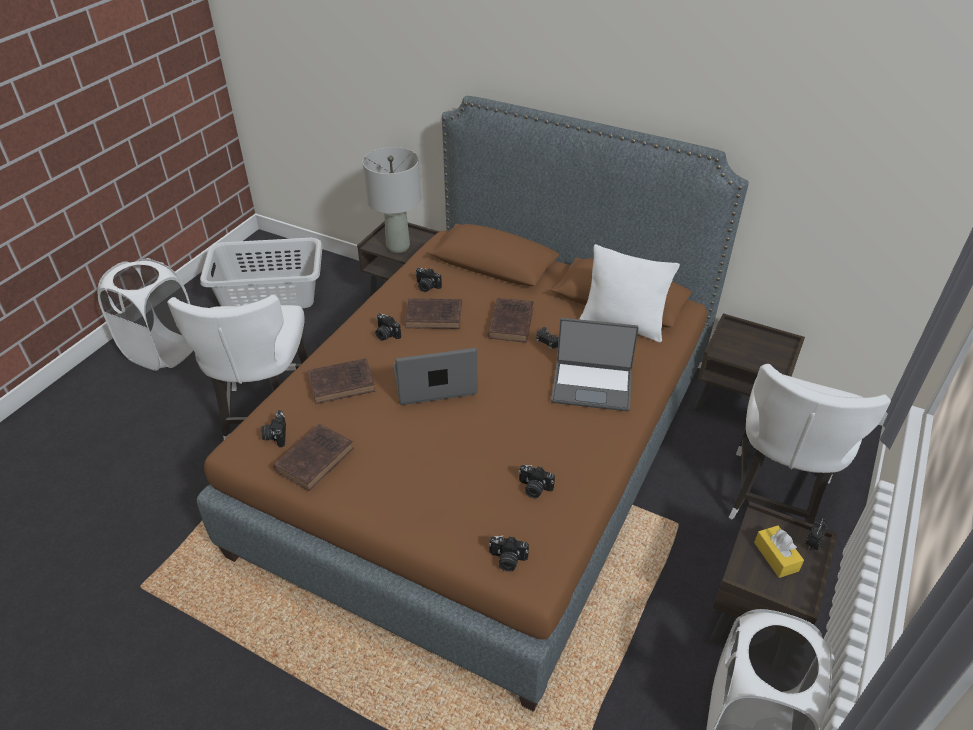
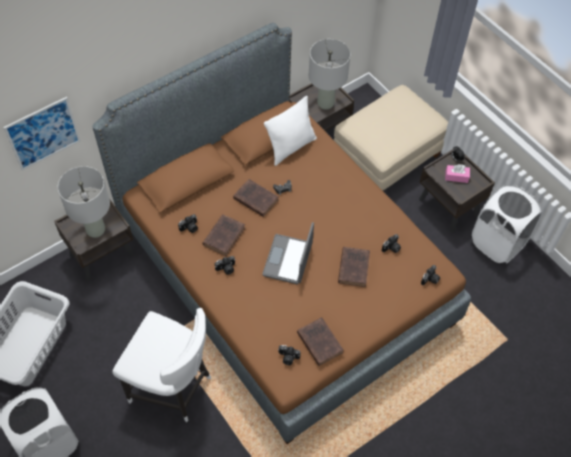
camera: 65 degrees left, 15 degrees up
brown book [308,358,375,404] -> brown book moved to [338,247,370,287]
laptop [551,318,639,411] -> none
white chair [729,364,891,524] -> beige ottoman [334,85,448,192]
yellow tissue box [754,525,804,578] -> pink tissue box [445,164,470,183]
none -> picture [3,97,81,171]
none -> grey table lamp [309,39,351,110]

